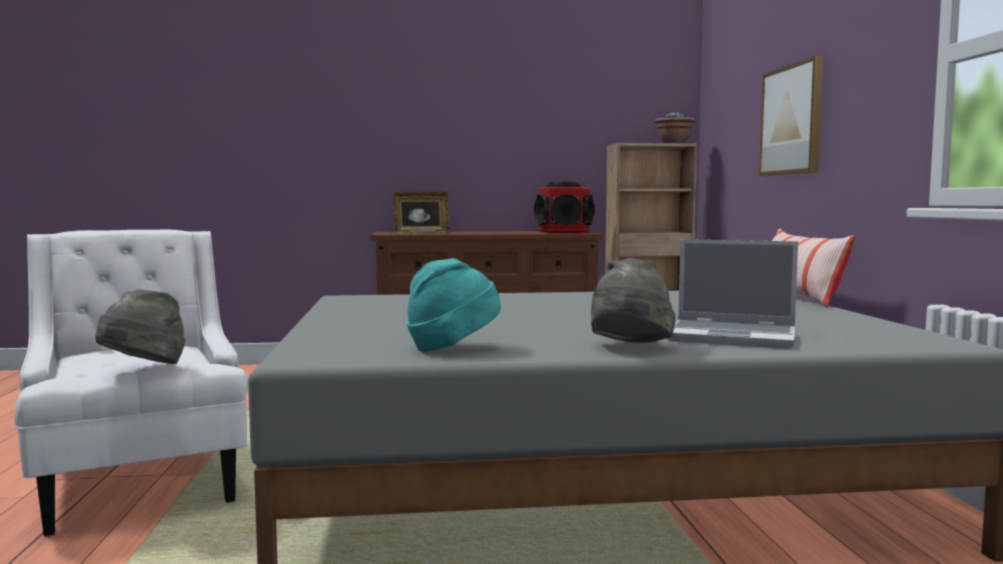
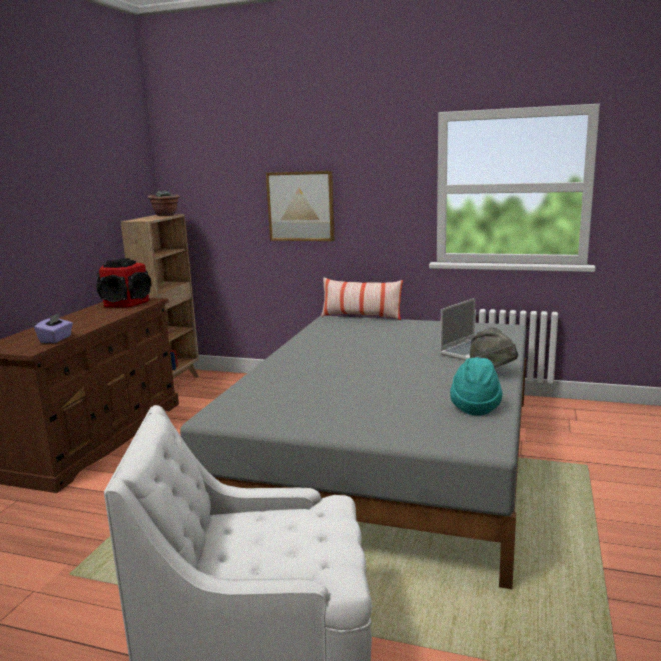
camera: 65 degrees left, 10 degrees up
grey hat [95,289,186,364] -> none
picture frame [393,192,450,234] -> purple tissue box [34,313,73,343]

